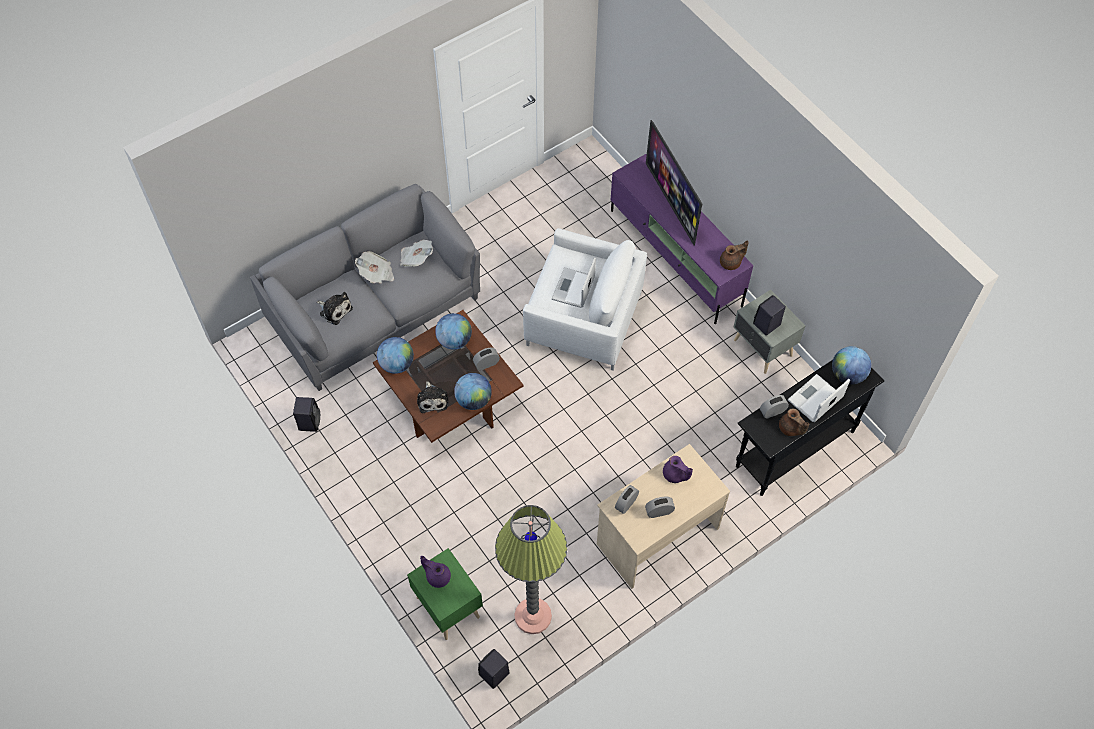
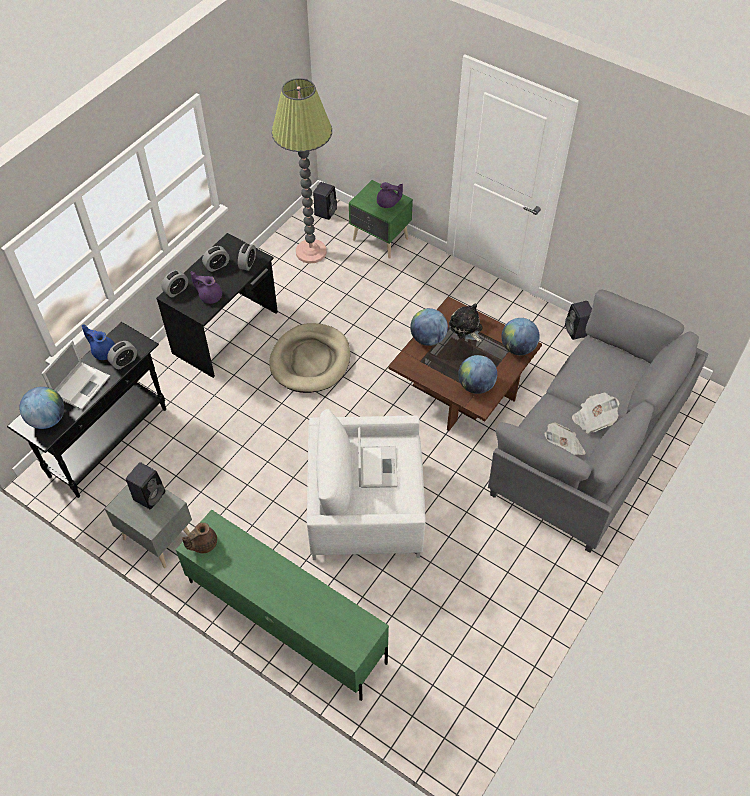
camera: 160 degrees right, 5 degrees down
plush toy [317,292,353,325] -> none
alarm clock [473,348,500,370] -> alarm clock moved to [161,270,188,297]
beige desk [597,444,730,589] -> black desk [156,233,278,378]
purple tv stand [611,154,753,324] -> green tv stand [176,509,389,701]
television [646,120,702,246] -> none
brown teapot [779,409,809,436] -> blue teapot [82,324,115,360]
none -> beige dog bed [270,323,350,393]

